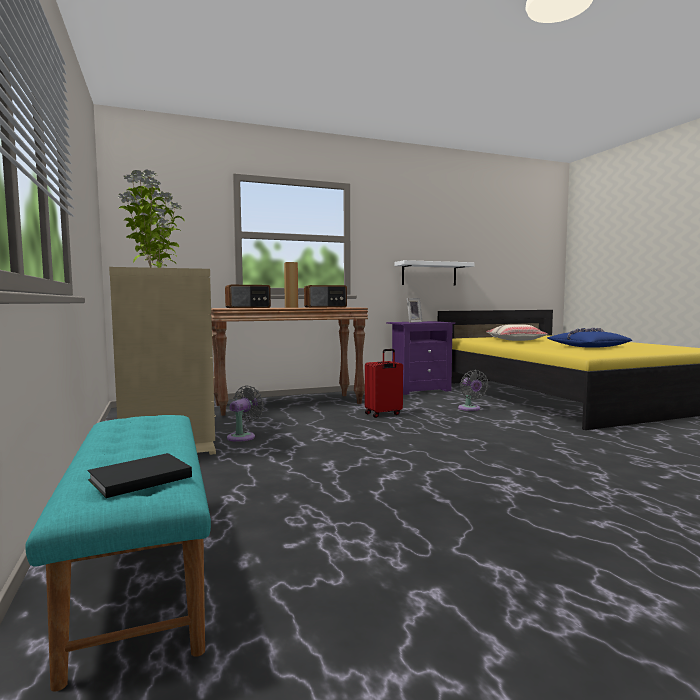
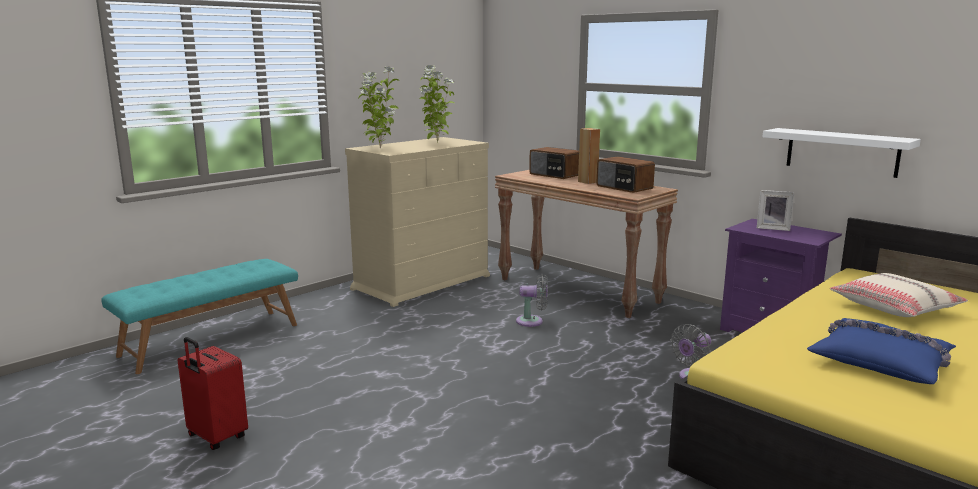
camera: 65 degrees right, 10 degrees up
black book [88,453,192,498] -> none
grey fan [227,385,264,442] -> grey fan moved to [516,274,548,327]
red suitcase [365,349,403,418] -> red suitcase moved to [177,337,248,450]

